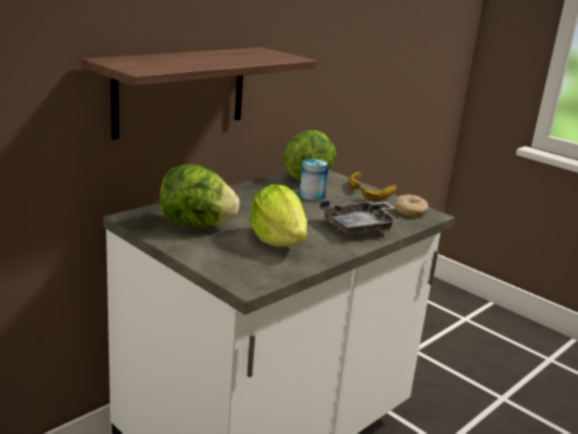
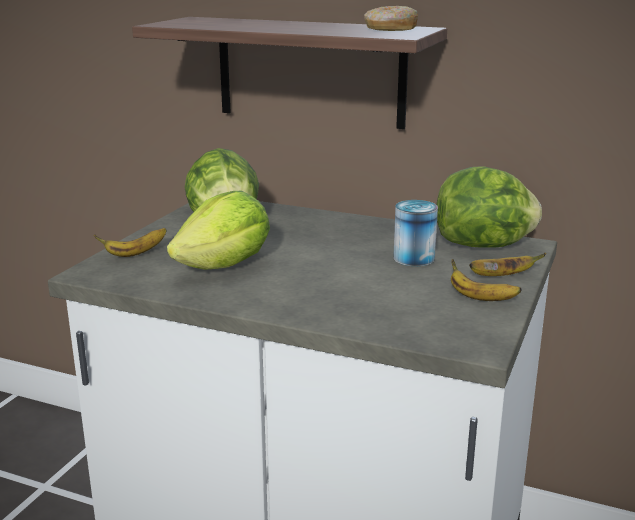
camera: 70 degrees right, 0 degrees up
grey tray [320,200,401,235] -> none
donut [395,194,429,217] -> donut moved to [364,6,418,31]
none -> banana [94,228,167,257]

